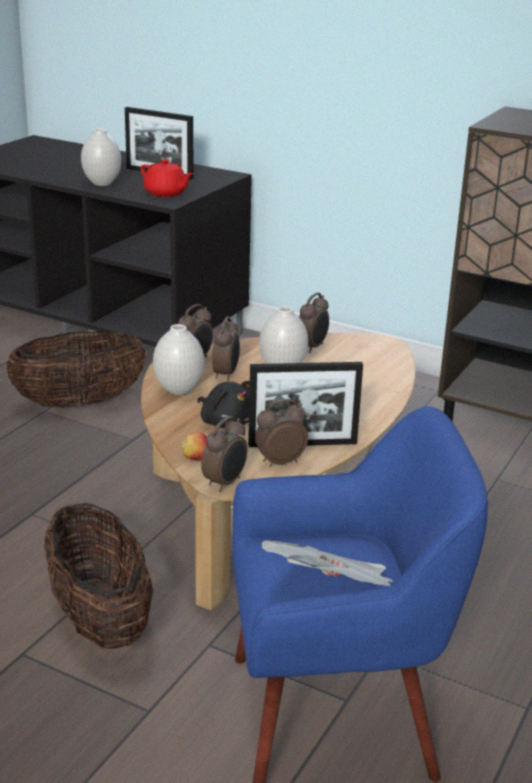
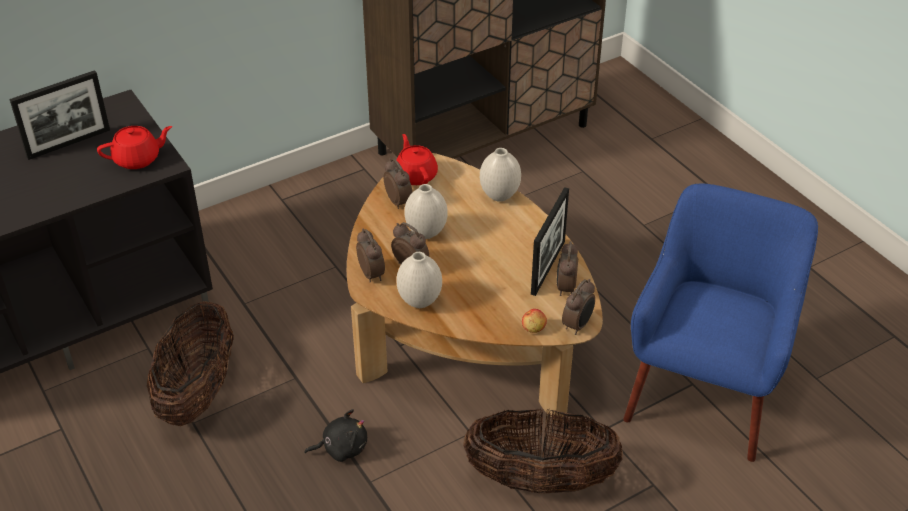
camera: 60 degrees left, 15 degrees up
white vase [81,128,121,186] -> white vase moved to [480,148,521,202]
black plush toy [197,381,250,428] -> black plush toy moved to [304,409,367,462]
alarm clock [201,416,248,492] -> alarm clock turned 60 degrees clockwise [562,279,595,335]
newspaper [261,540,393,586] -> none
none -> red teapot [397,134,438,185]

